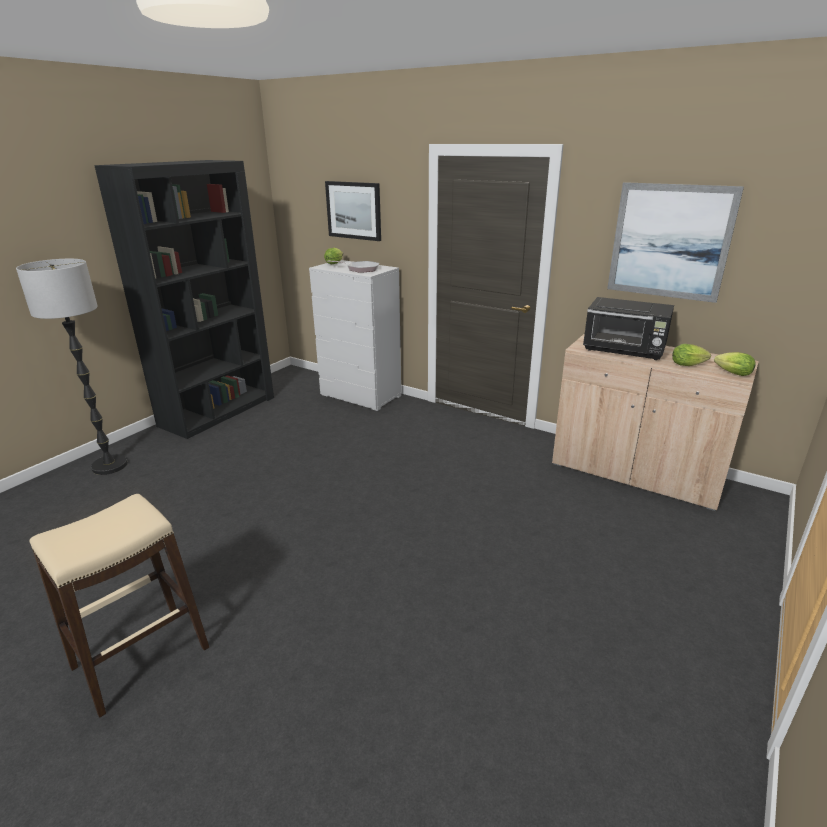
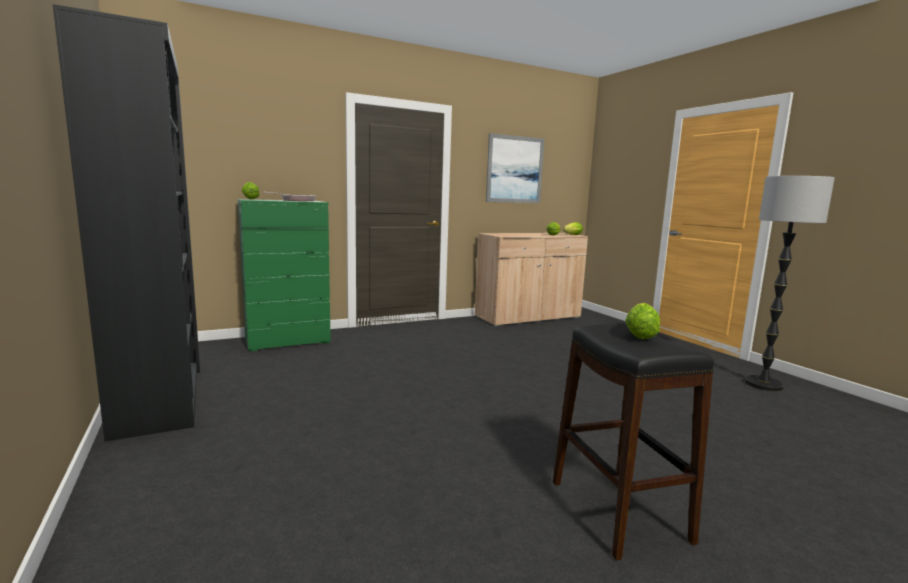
camera: 60 degrees left, 15 degrees down
floor lamp [16,259,128,475] -> floor lamp moved to [745,176,835,392]
beige stool [29,494,209,718] -> black stool [553,323,714,560]
white dresser [309,260,401,411] -> green dresser [238,199,331,352]
picture [325,181,381,241] -> none
black microwave [583,297,674,360] -> none
none -> lettuce [625,303,660,339]

